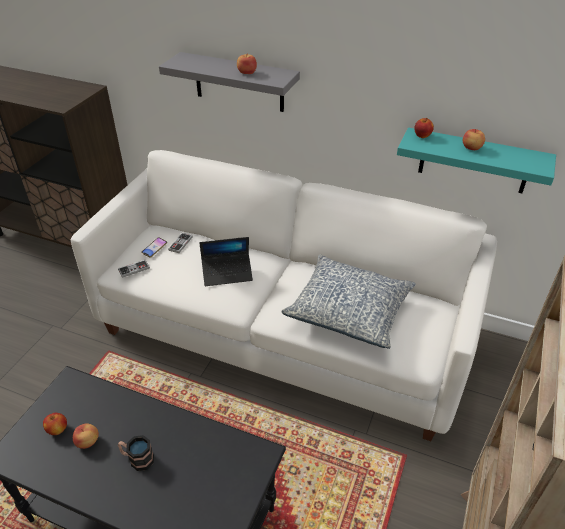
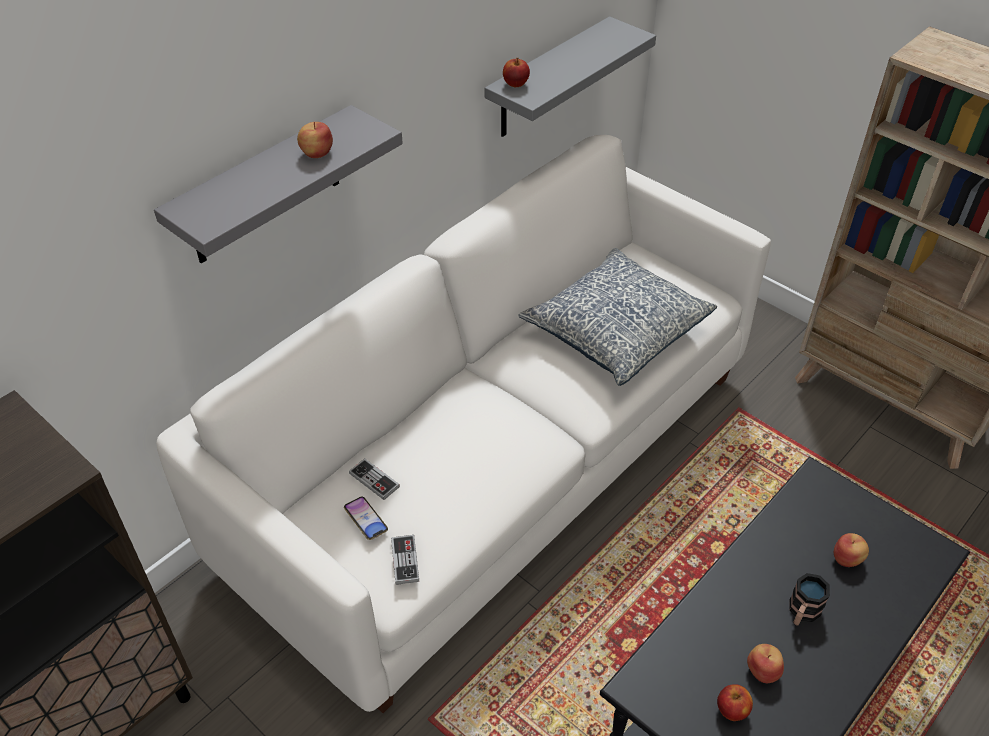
camera: 70 degrees left, 5 degrees up
laptop [199,237,253,286] -> none
turquoise shelf [397,128,556,193] -> grey shelf [484,16,656,137]
apple [463,129,485,150] -> apple moved to [834,533,869,567]

